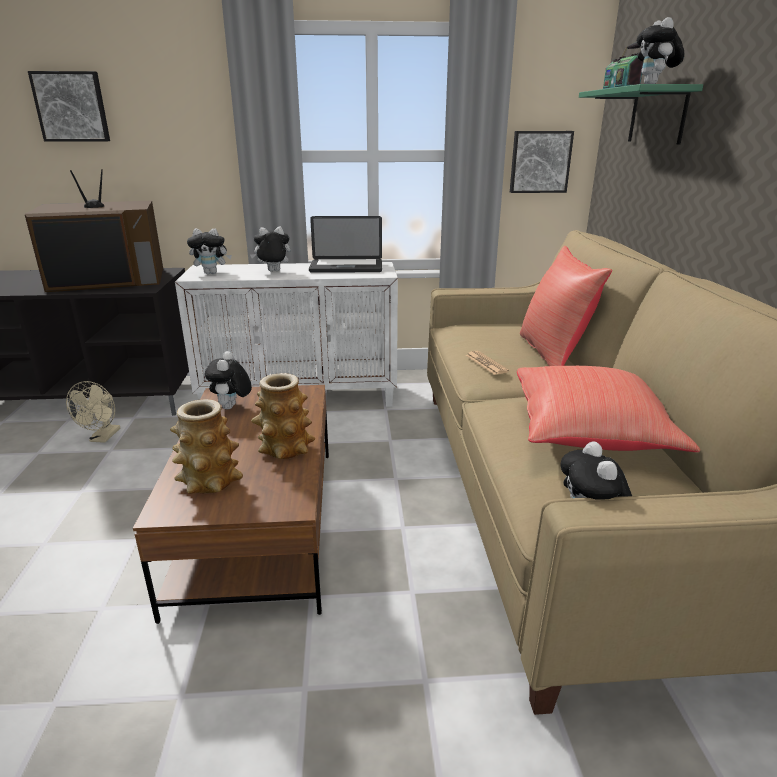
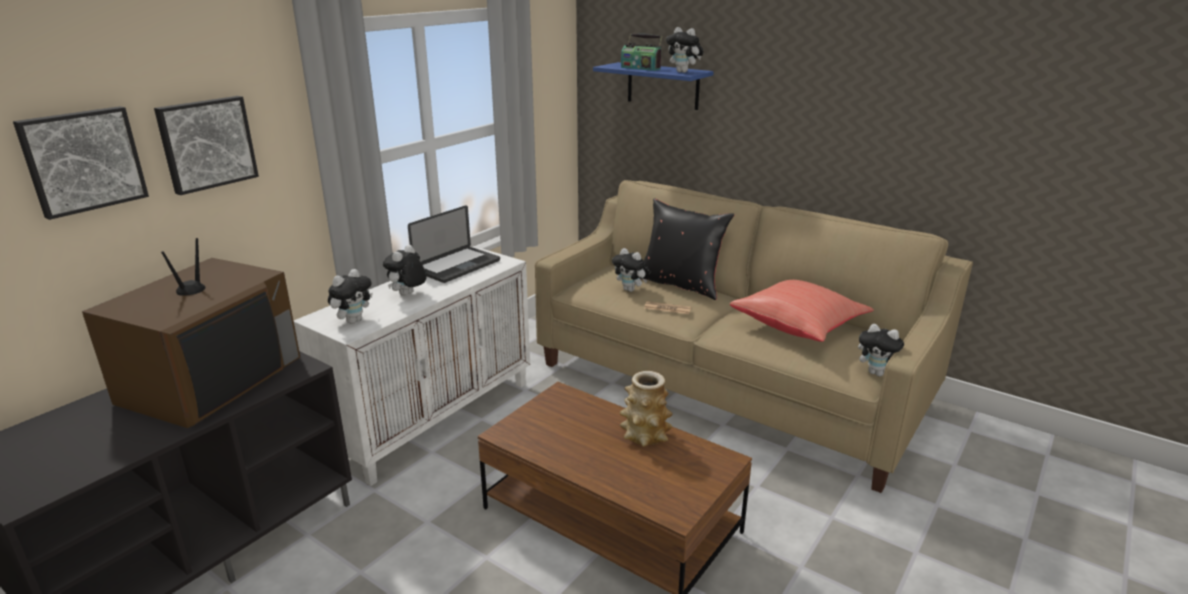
camera: 50 degrees left, 0 degrees up
beige fan [66,381,120,443] -> none
vase [170,399,243,494] -> none
plush toy [205,351,252,409] -> plush toy moved to [612,248,650,292]
picture [510,131,574,193] -> picture moved to [154,96,259,195]
red pillow [520,246,612,366] -> black pillow [640,199,734,300]
green shelf [579,84,703,145] -> blue shelf [593,62,714,110]

